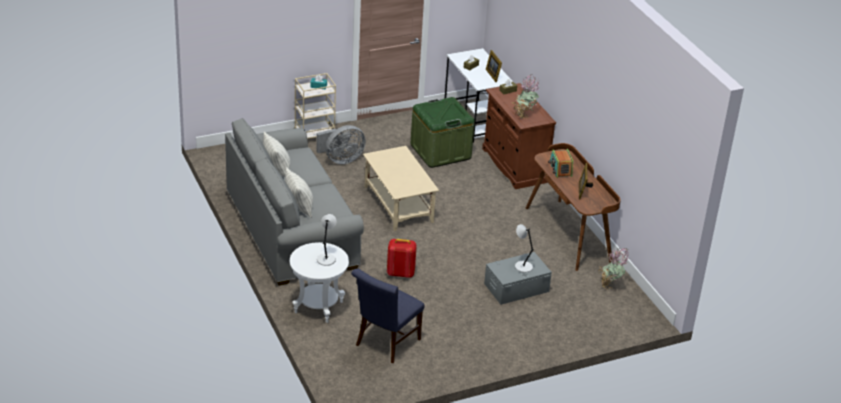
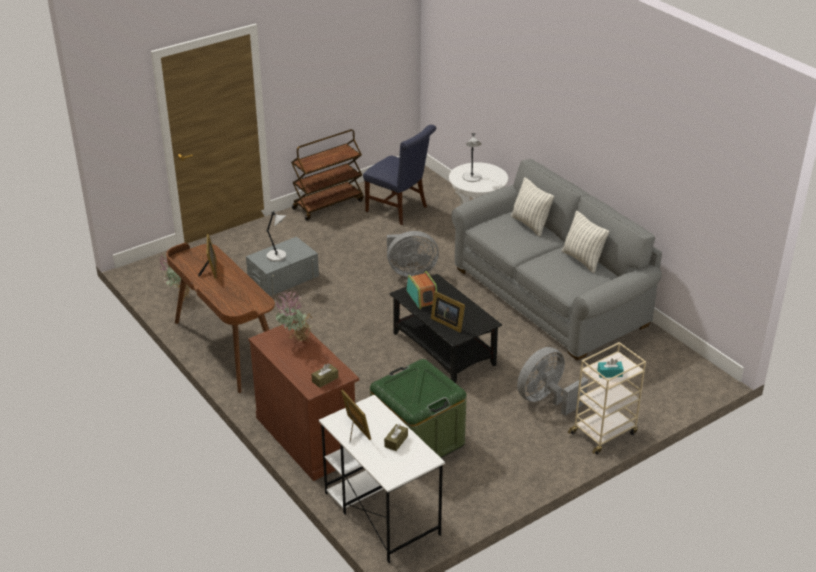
camera: 170 degrees right, 0 degrees up
blue chair [351,269,425,363] -> blue chair turned 105 degrees clockwise [363,125,436,225]
beige coffee table [363,146,439,231] -> black coffee table [390,274,502,383]
red backpack [387,239,417,278] -> grey fan [387,231,439,277]
radio [548,149,573,178] -> radio moved to [406,271,437,309]
none -> brown cart [291,129,364,221]
none -> picture frame [431,291,465,333]

